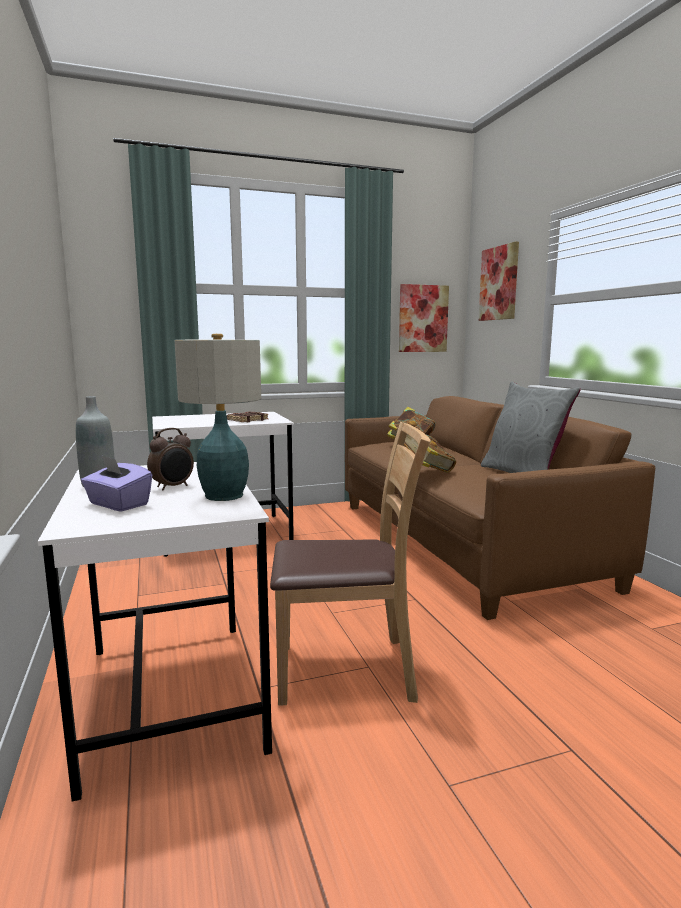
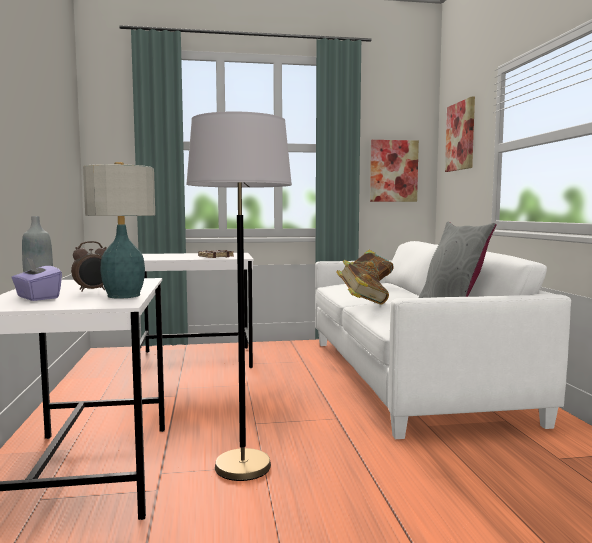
camera: 10 degrees right, 5 degrees down
brown chair [270,422,430,706] -> grey floor lamp [186,111,292,481]
brown sofa [345,396,655,620] -> white sofa [315,241,571,439]

